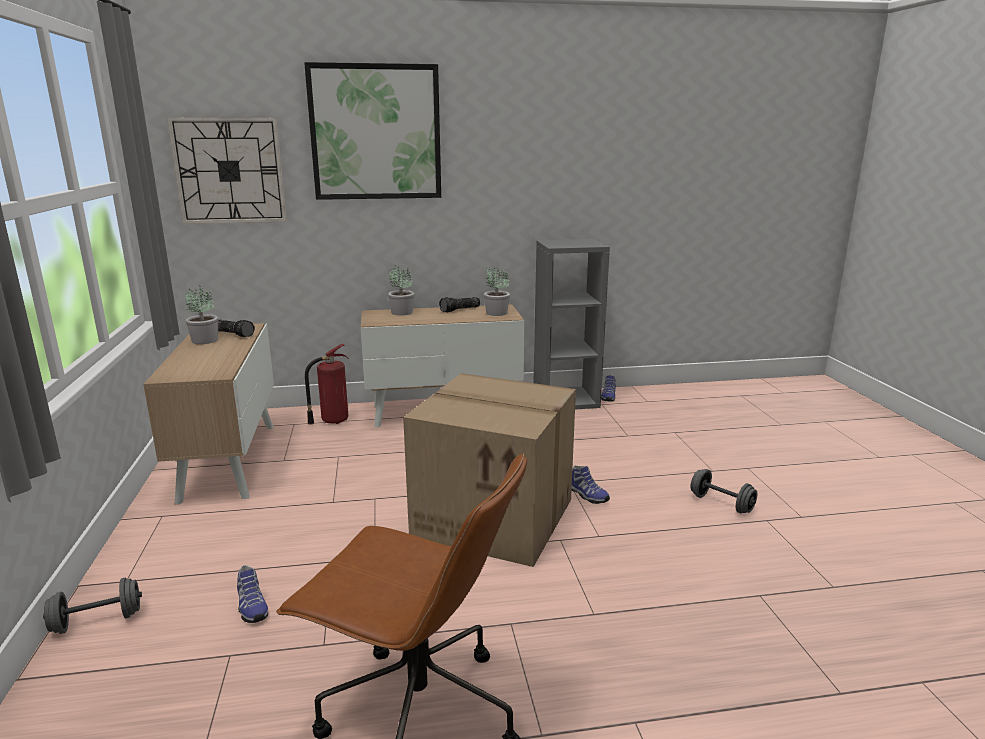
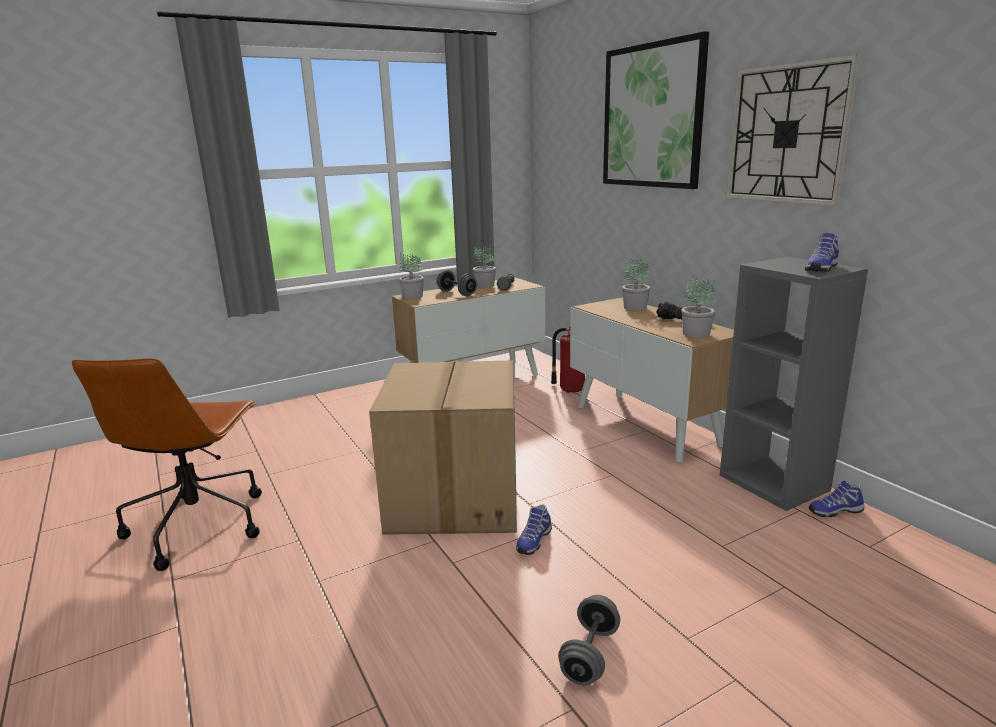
camera: 70 degrees right, 0 degrees up
grey dumbbell [43,578,142,634] -> grey dumbbell moved to [436,270,477,296]
wall clock [167,117,287,224] -> wall clock moved to [726,54,861,206]
shoe [237,565,268,623] -> shoe moved to [805,233,839,272]
none -> potted plant [399,253,424,299]

